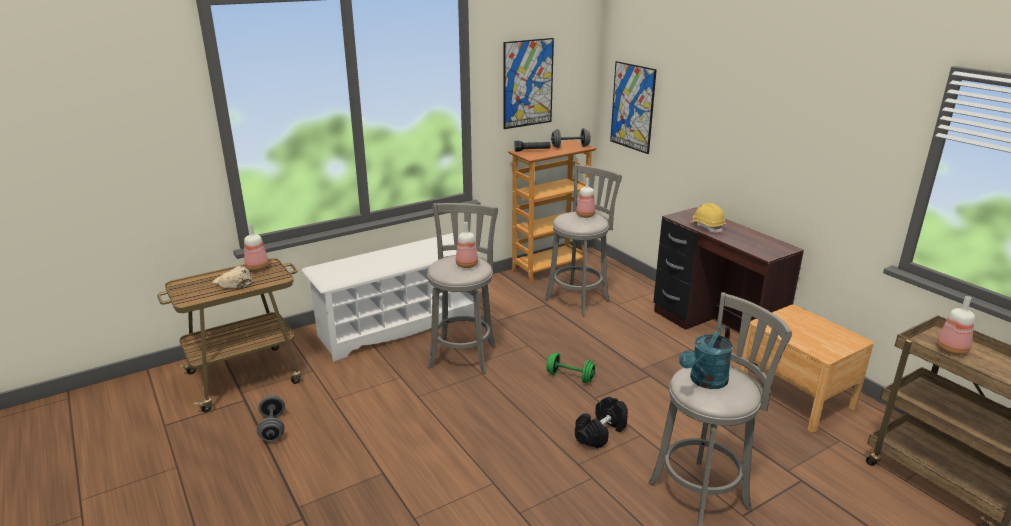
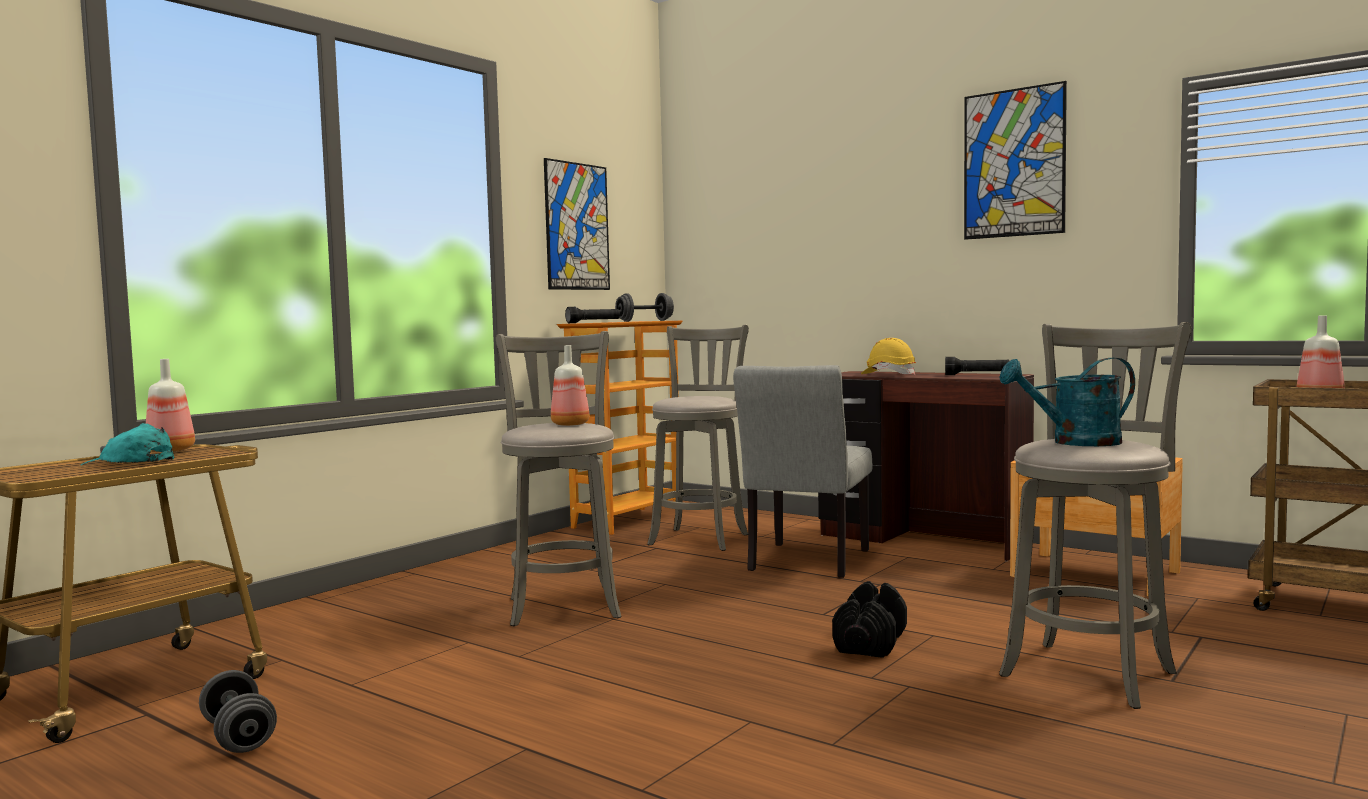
camera: 20 degrees left, 20 degrees down
beige cap [212,266,253,289] -> turquoise cap [81,423,174,465]
white shoe rack [301,233,481,362] -> none
green dumbbell [547,353,595,383] -> none
bottle [576,178,595,218] -> none
picture [610,61,657,154] -> picture moved to [964,81,1067,240]
turquoise watering can [679,326,733,389] -> turquoise watering can turned 60 degrees clockwise [999,358,1135,446]
none -> grey chair [733,365,872,578]
none -> black flashlight [945,357,1010,375]

